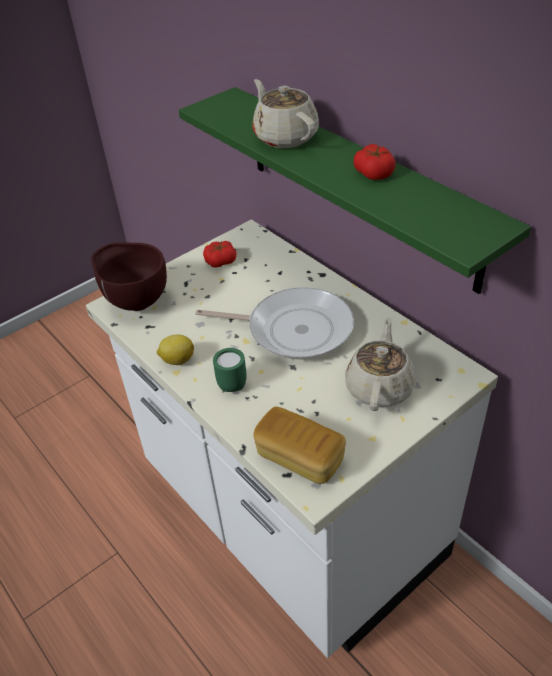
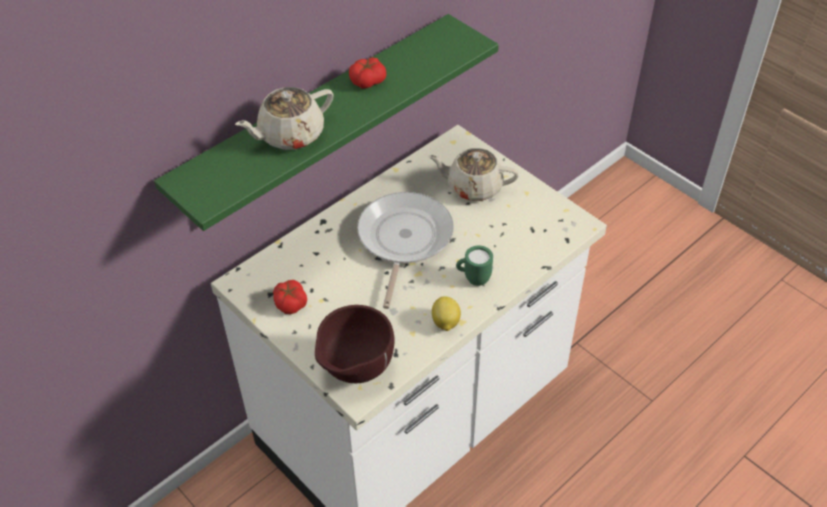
camera: 95 degrees left, 5 degrees up
bread [253,406,346,484] -> none

